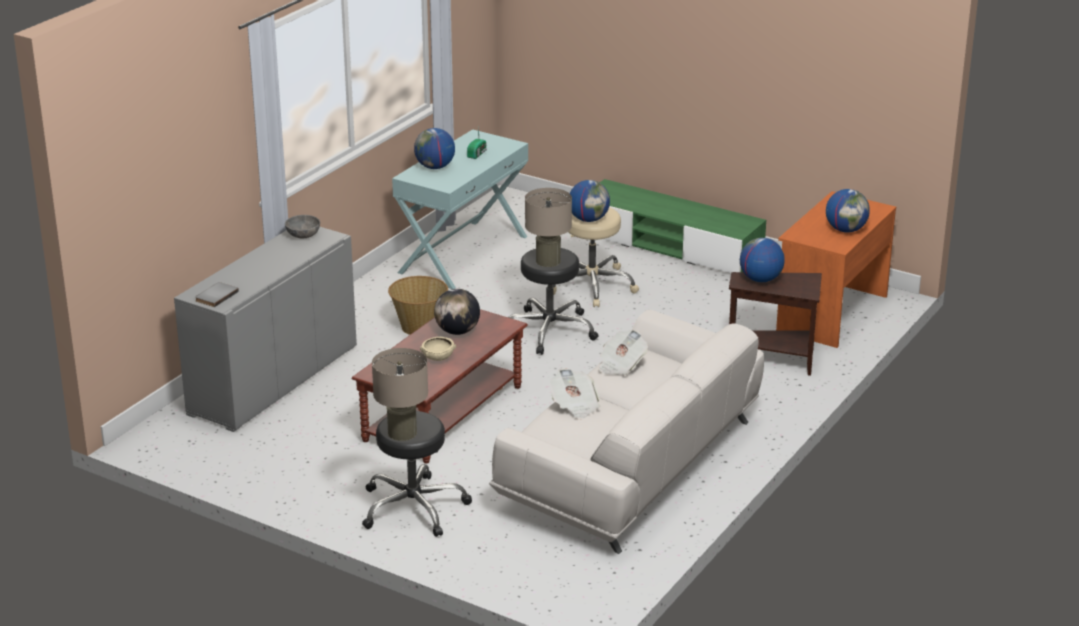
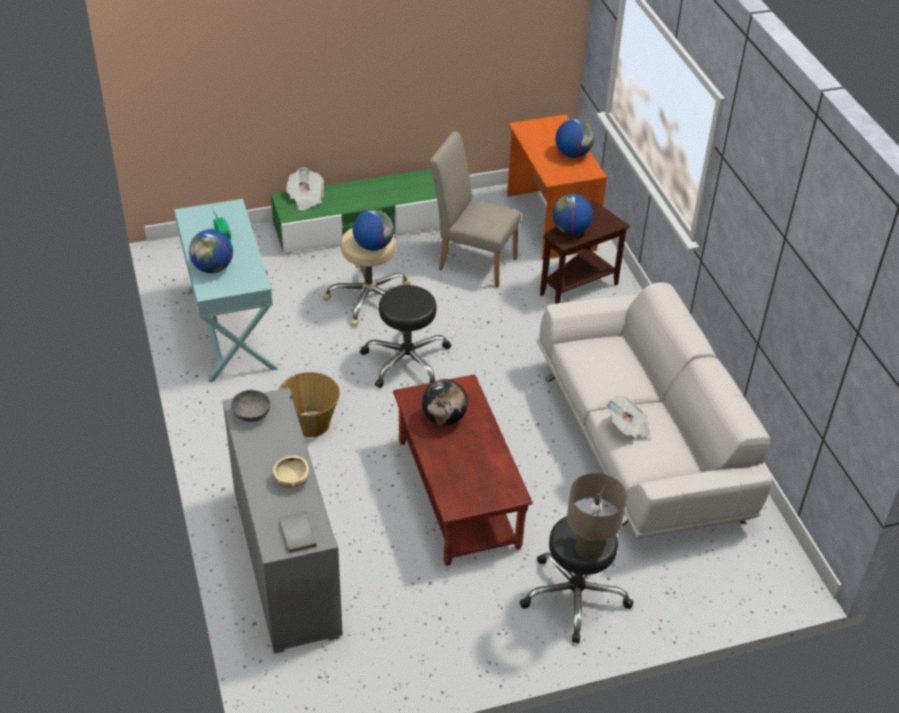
camera: 50 degrees left, 15 degrees up
beige bowl [420,337,456,361] -> beige bowl moved to [272,455,309,488]
beige table lamp [525,188,572,267] -> none
newspaper [598,330,648,375] -> newspaper moved to [286,168,324,210]
none -> beige chair [429,131,521,288]

